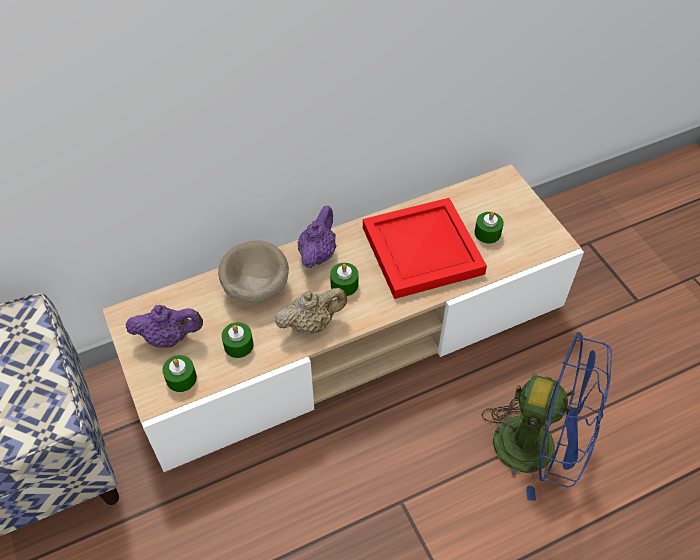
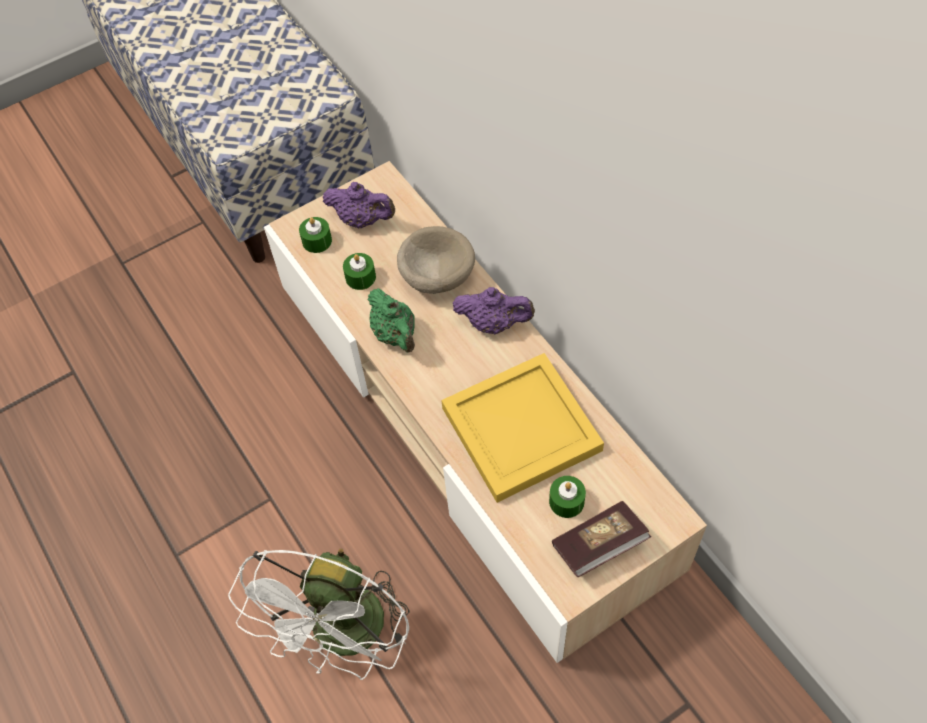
camera: 85 degrees right, 5 degrees up
purple teapot [125,305,203,348] -> purple teapot turned 60 degrees counterclockwise [322,182,395,228]
beige teapot [275,288,347,334] -> green teapot [368,288,415,353]
green candle [330,263,359,296] -> none
red tray [363,198,487,299] -> yellow tray [441,353,604,503]
blue fan [481,332,612,501] -> white fan [228,549,410,680]
none -> book [552,501,651,577]

